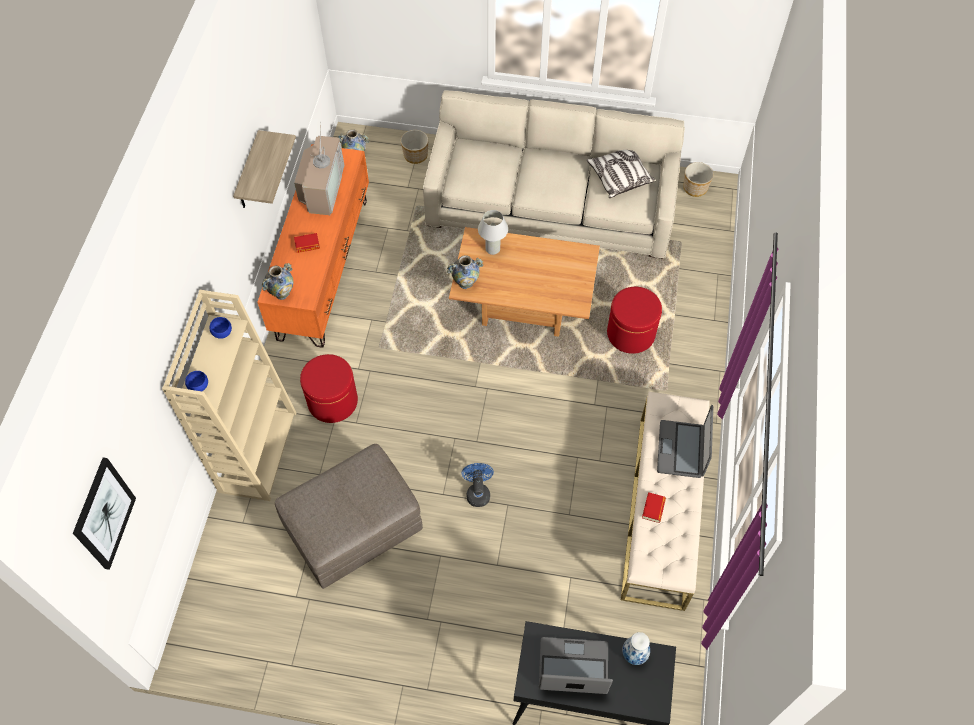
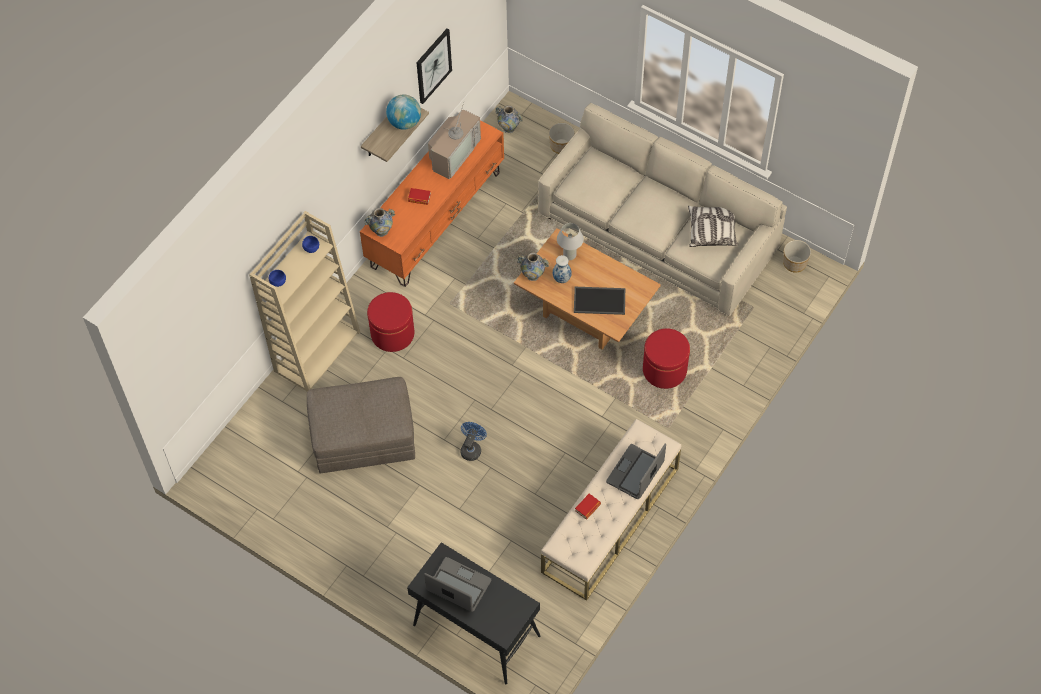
camera: 25 degrees right, 0 degrees up
picture [73,458,136,570] -> picture moved to [416,29,452,104]
vase [622,632,650,665] -> vase moved to [553,255,572,283]
none -> globe [386,94,421,130]
none -> tray [574,287,625,315]

